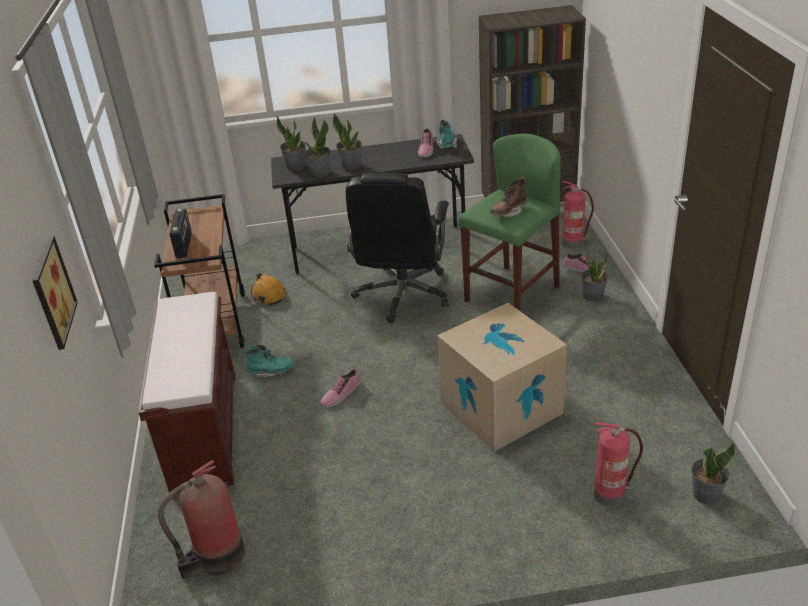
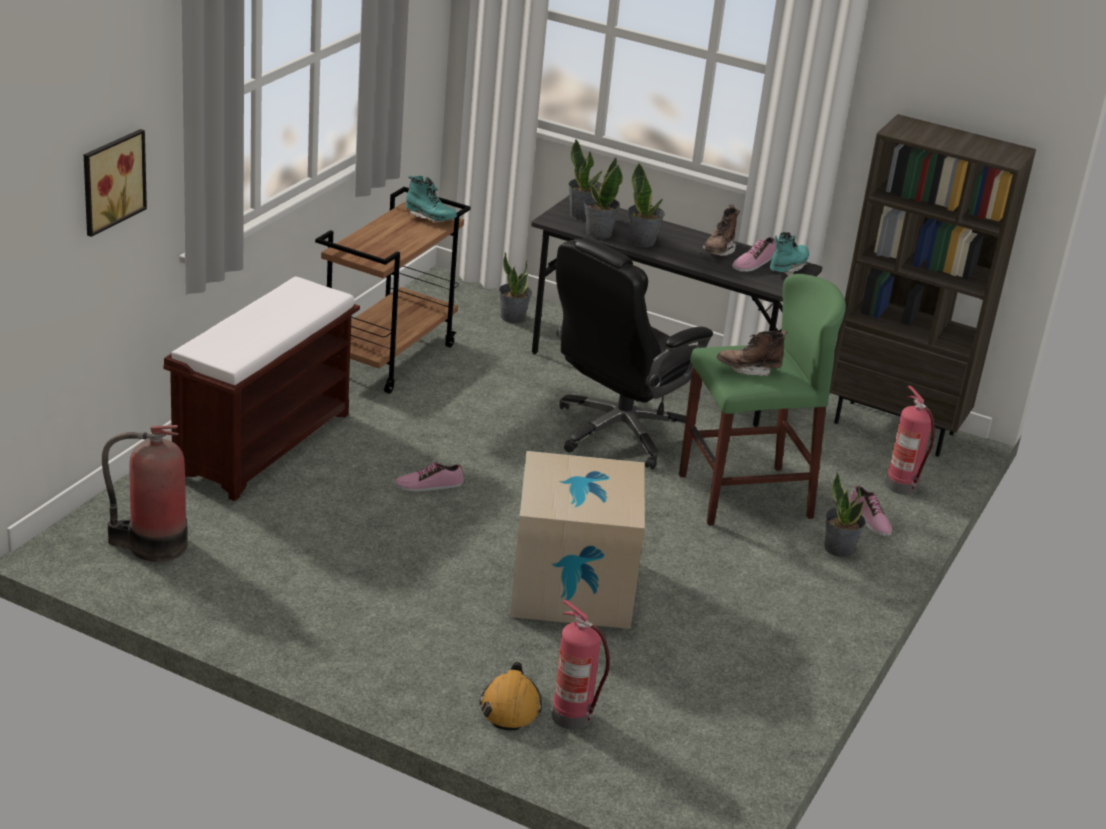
camera: 30 degrees right, 5 degrees down
radio [170,209,192,258] -> none
turquoise boot [243,344,295,379] -> turquoise boot moved to [406,175,457,222]
orange hard hat [251,273,285,305] -> orange hard hat moved to [480,662,542,731]
potted plant [691,443,736,504] -> potted plant moved to [499,252,532,323]
none -> brown boot [703,205,740,256]

